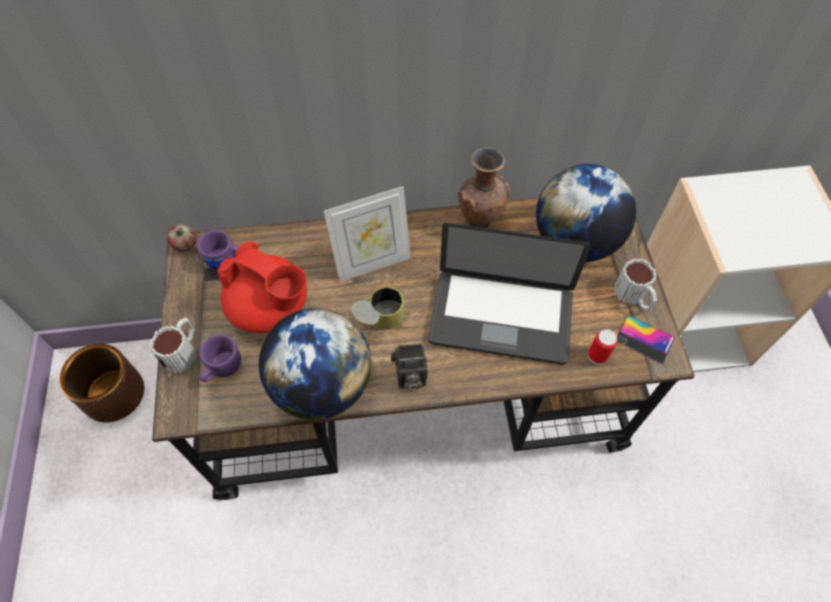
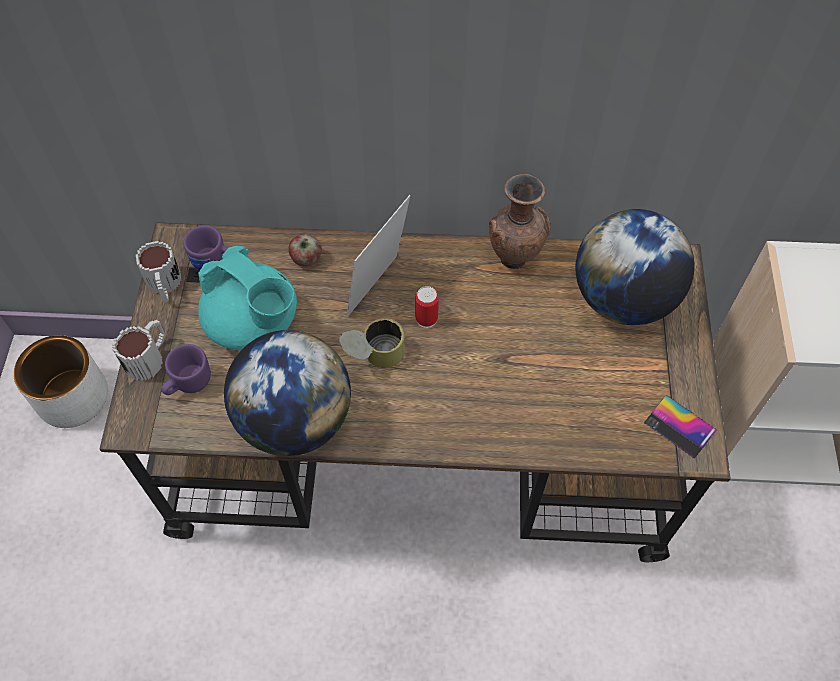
camera: 10 degrees right, 0 degrees up
brown planter [59,344,144,422] -> white planter [13,335,108,428]
apple [167,224,197,252] -> apple moved to [288,234,322,266]
red teapot [217,242,307,333] -> turquoise teapot [198,246,297,351]
picture frame [324,186,411,282] -> picture frame turned 135 degrees clockwise [346,195,411,317]
camera [391,344,428,390] -> none
laptop [428,223,591,365] -> none
can [588,329,617,365] -> can moved to [415,286,439,328]
mug [614,259,658,312] -> mug moved to [136,241,182,303]

